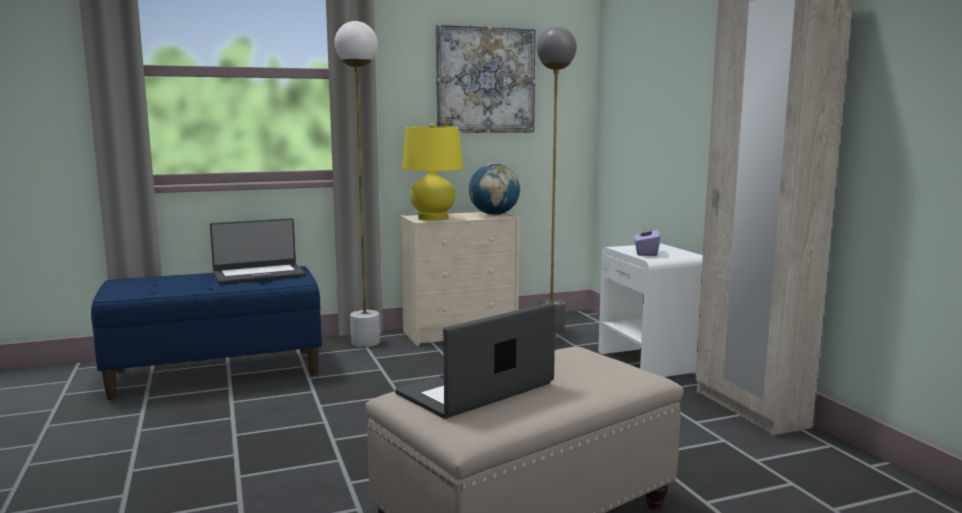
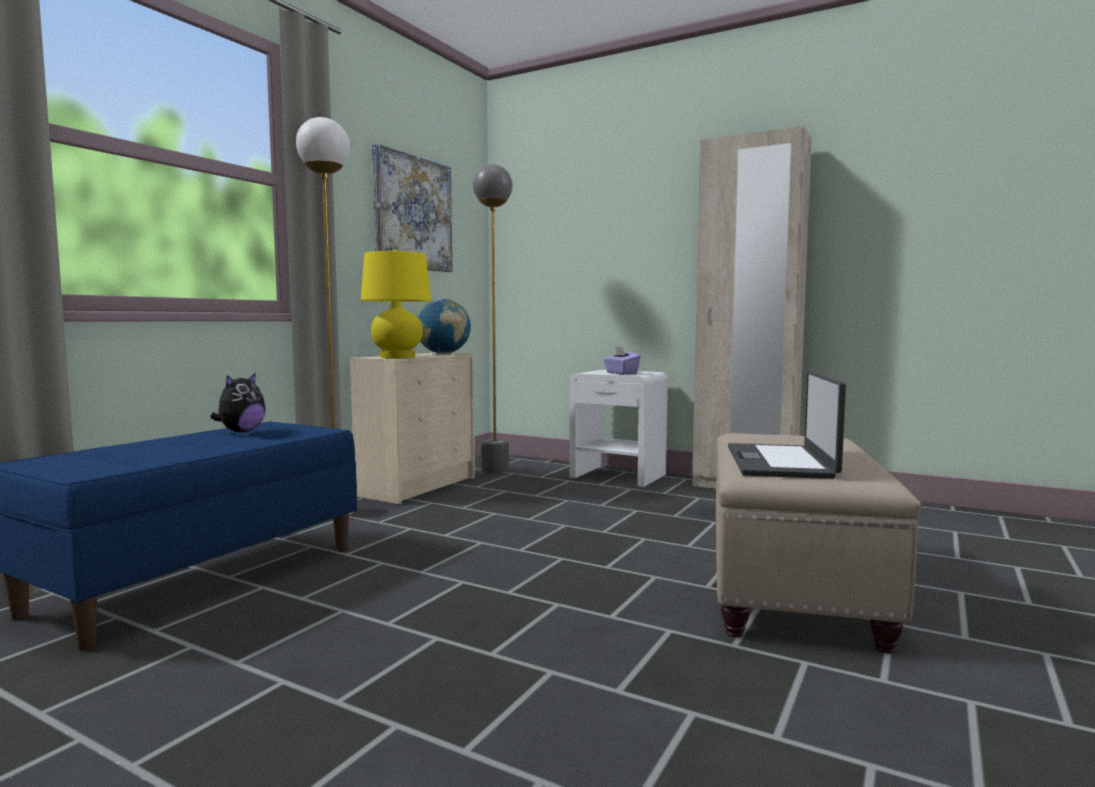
camera: 40 degrees left, 5 degrees down
laptop [210,218,306,284] -> plush toy [210,372,266,433]

